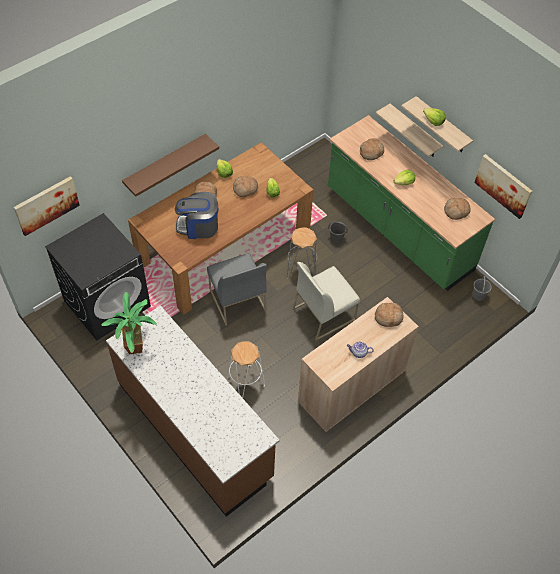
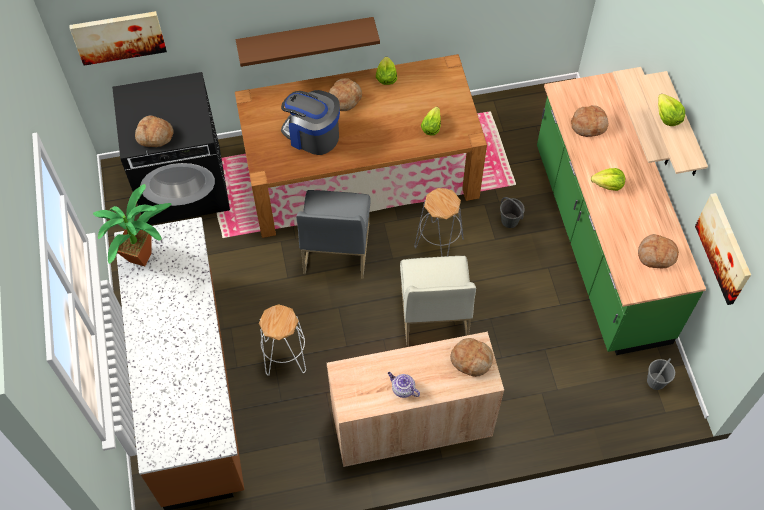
camera: 30 degrees right, 5 degrees up
bread [233,176,258,197] -> bread moved to [135,115,174,147]
white chair [293,262,360,341] -> white chair turned 90 degrees counterclockwise [400,256,476,346]

